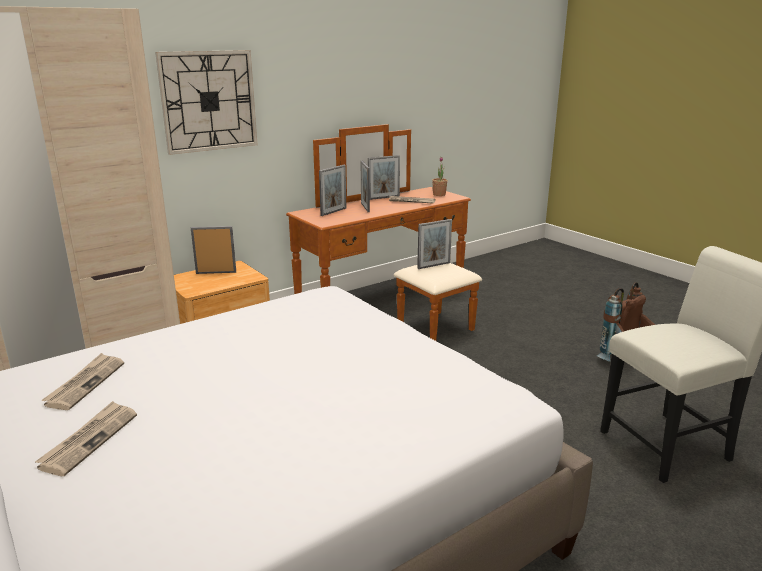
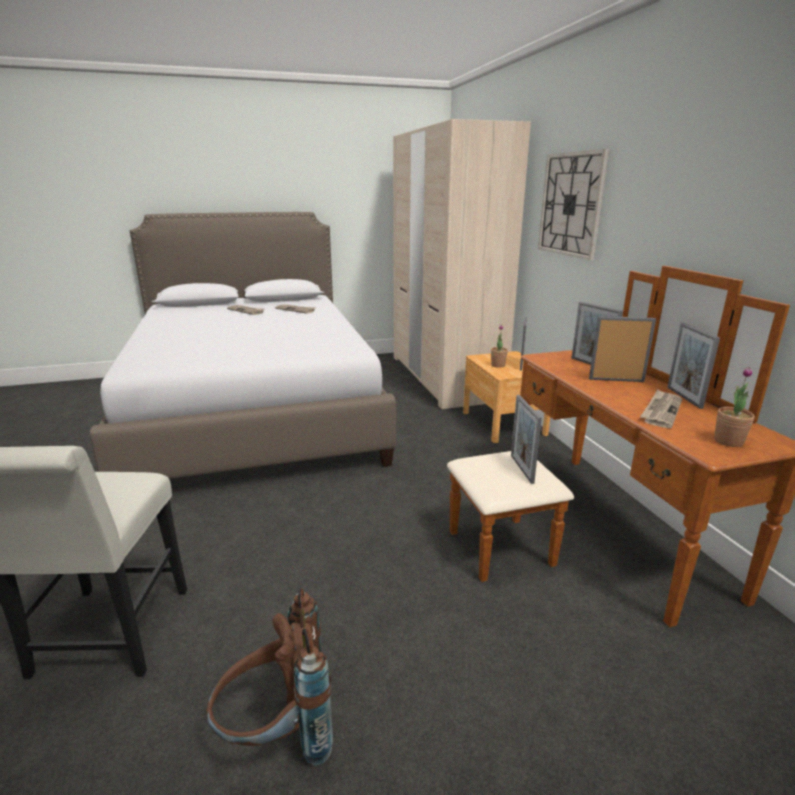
camera: 110 degrees right, 0 degrees up
none -> potted plant [491,325,508,368]

